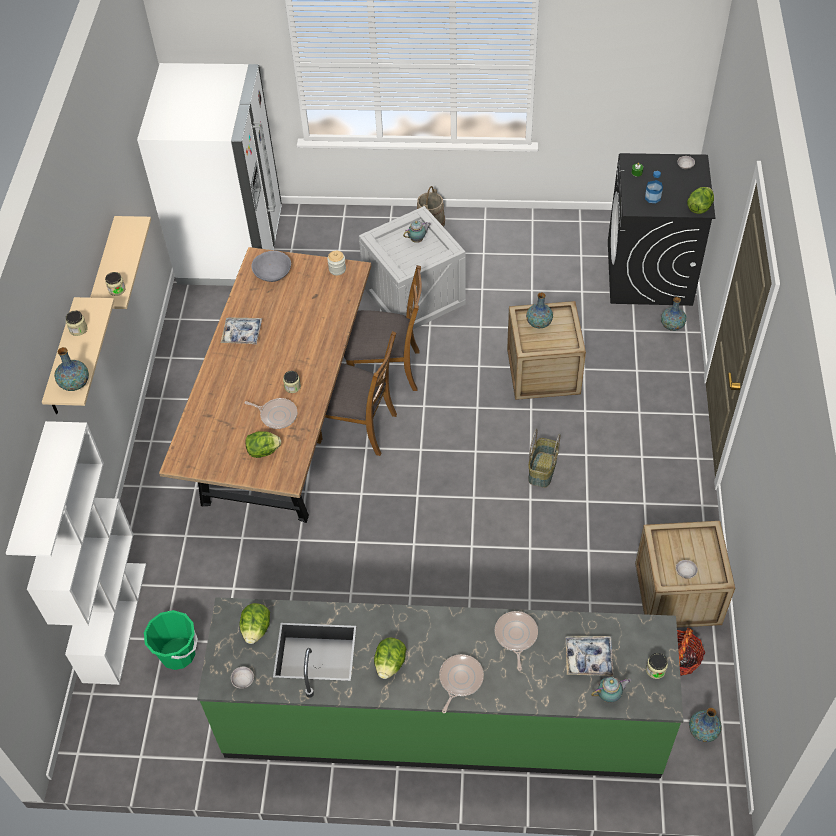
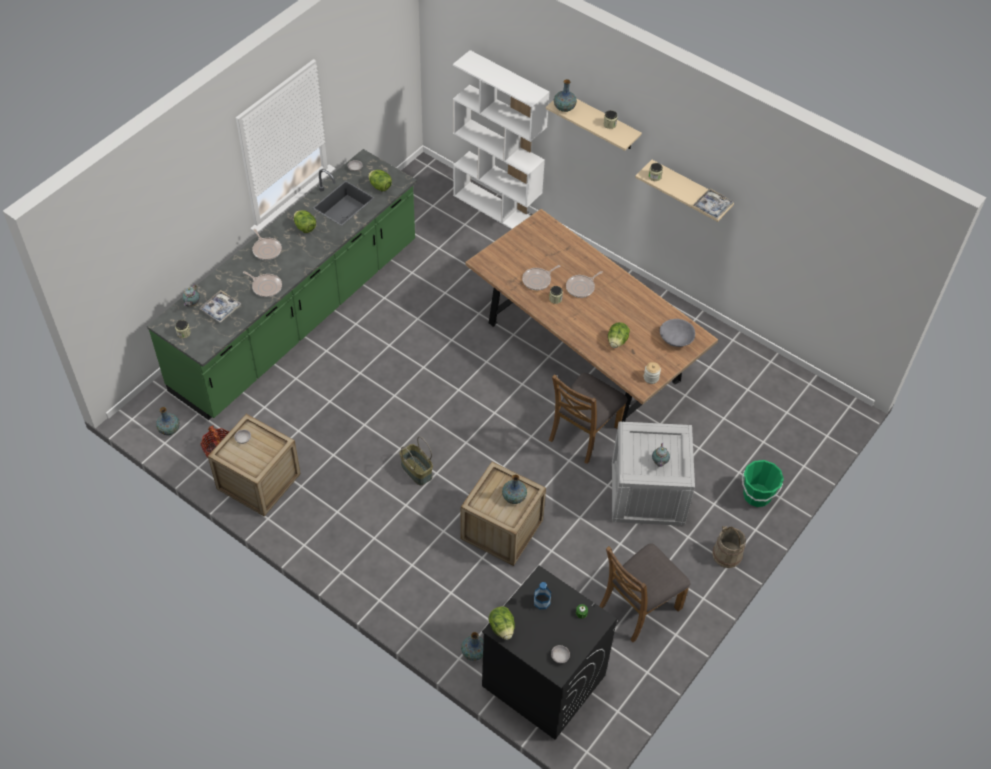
camera: 120 degrees right, 0 degrees up
white fridge [137,63,282,286] -> none
green bucket [144,610,198,670] -> green bucket moved to [742,460,784,507]
tray [220,317,262,345] -> tray moved to [693,189,734,219]
lettuce [245,431,281,458] -> lettuce moved to [608,322,630,348]
brown chair [317,331,397,456] -> brown chair moved to [599,543,691,642]
none -> frying pan [566,271,602,298]

